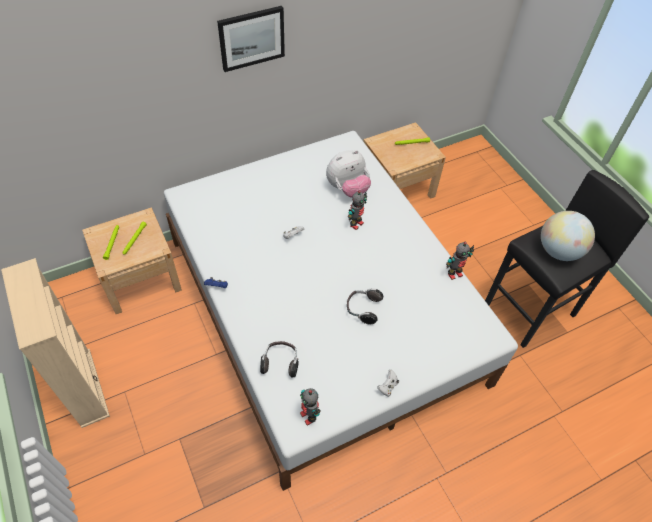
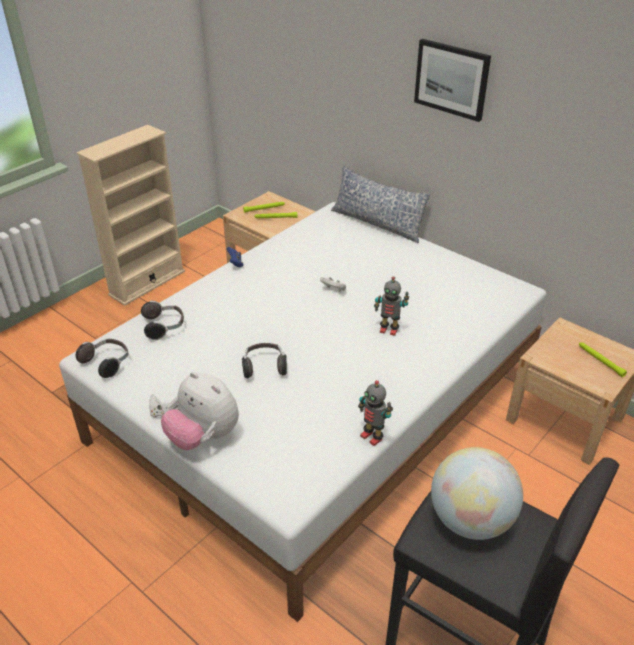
camera: 70 degrees right, 15 degrees down
toy robot [300,388,321,426] -> headphones [76,339,128,378]
plush toy [326,150,371,198] -> plush toy moved to [161,372,239,450]
none -> pillow [331,166,431,243]

